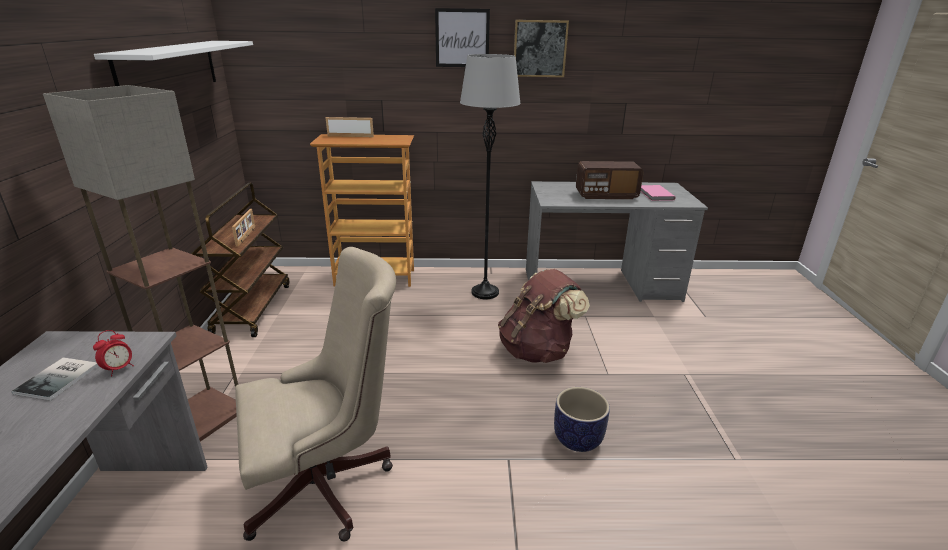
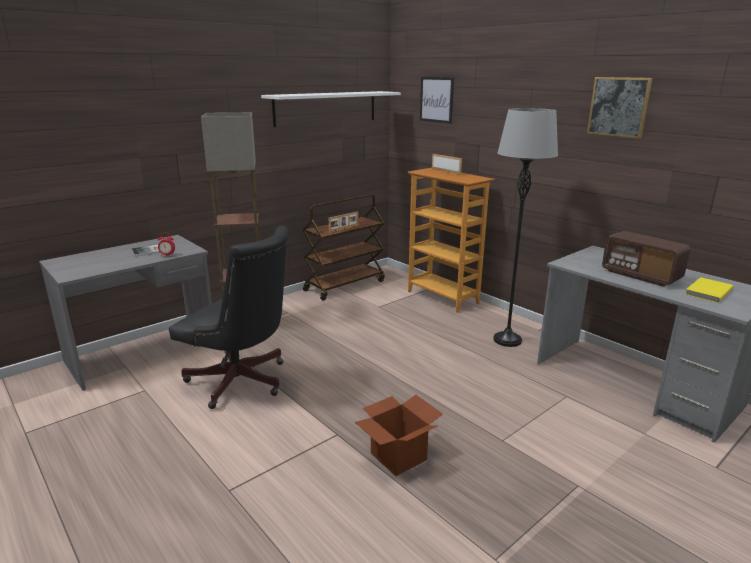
camera: 50 degrees right, 5 degrees down
beige office chair [235,247,396,542] -> black office chair [169,226,289,409]
picture [435,8,490,67] -> picture moved to [420,77,454,124]
brown backpack [498,269,590,363] -> none
planter [554,387,610,452] -> cardboard box [355,395,443,476]
pink book [640,185,676,201] -> yellow book [685,277,733,303]

